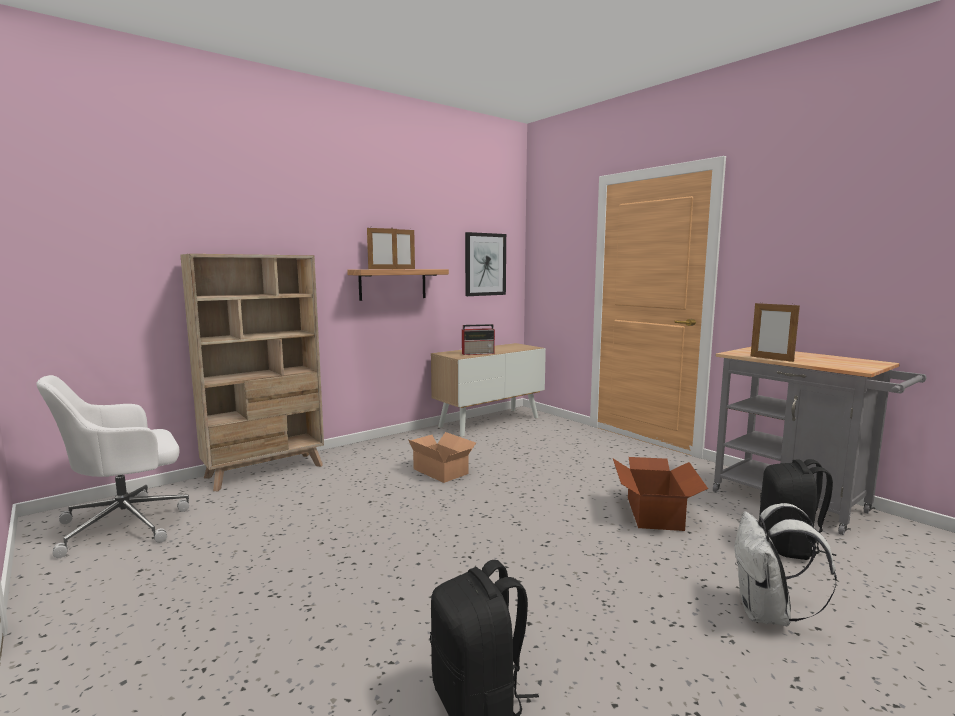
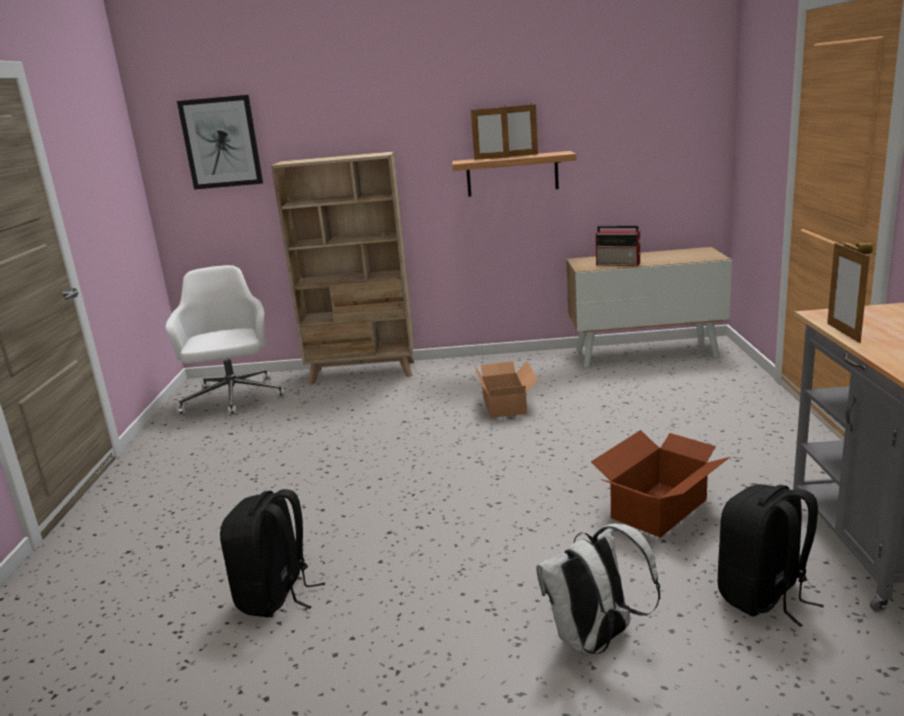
camera: 40 degrees right, 10 degrees up
white office chair [36,375,189,558] -> white office chair turned 75 degrees clockwise [165,265,285,416]
picture [465,232,506,296] -> picture moved to [177,95,263,190]

